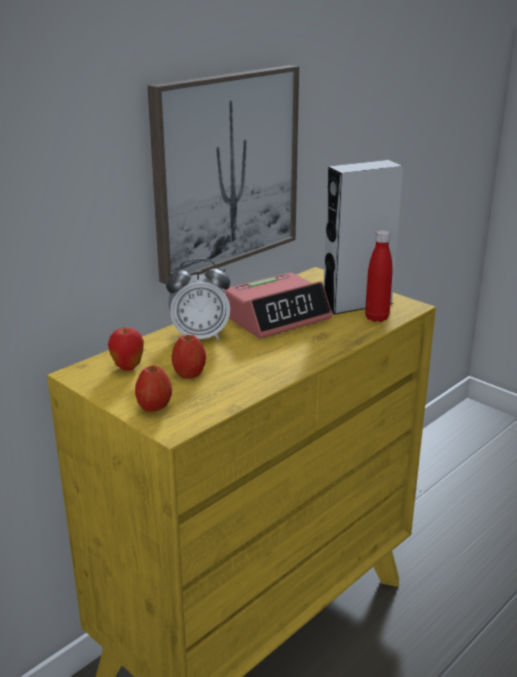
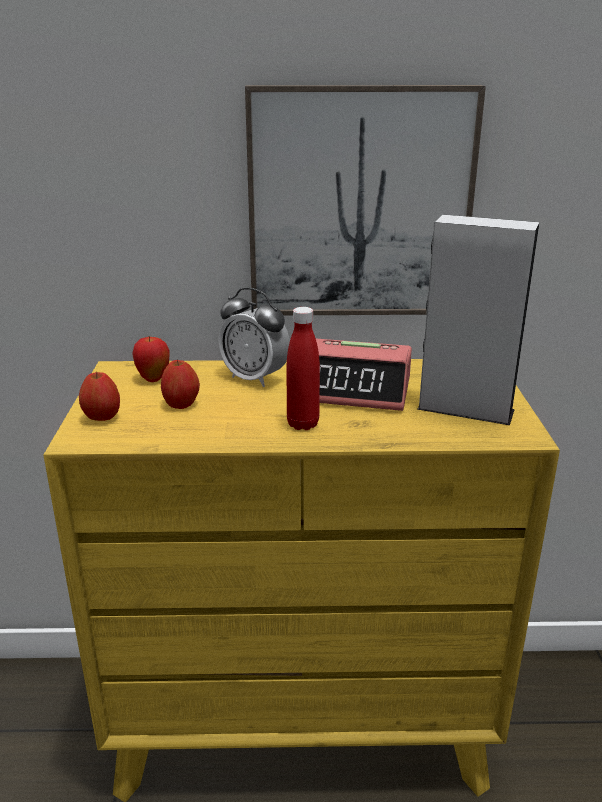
camera: 45 degrees right, 0 degrees up
red bottle [365,230,393,322] -> red bottle moved to [287,307,320,430]

